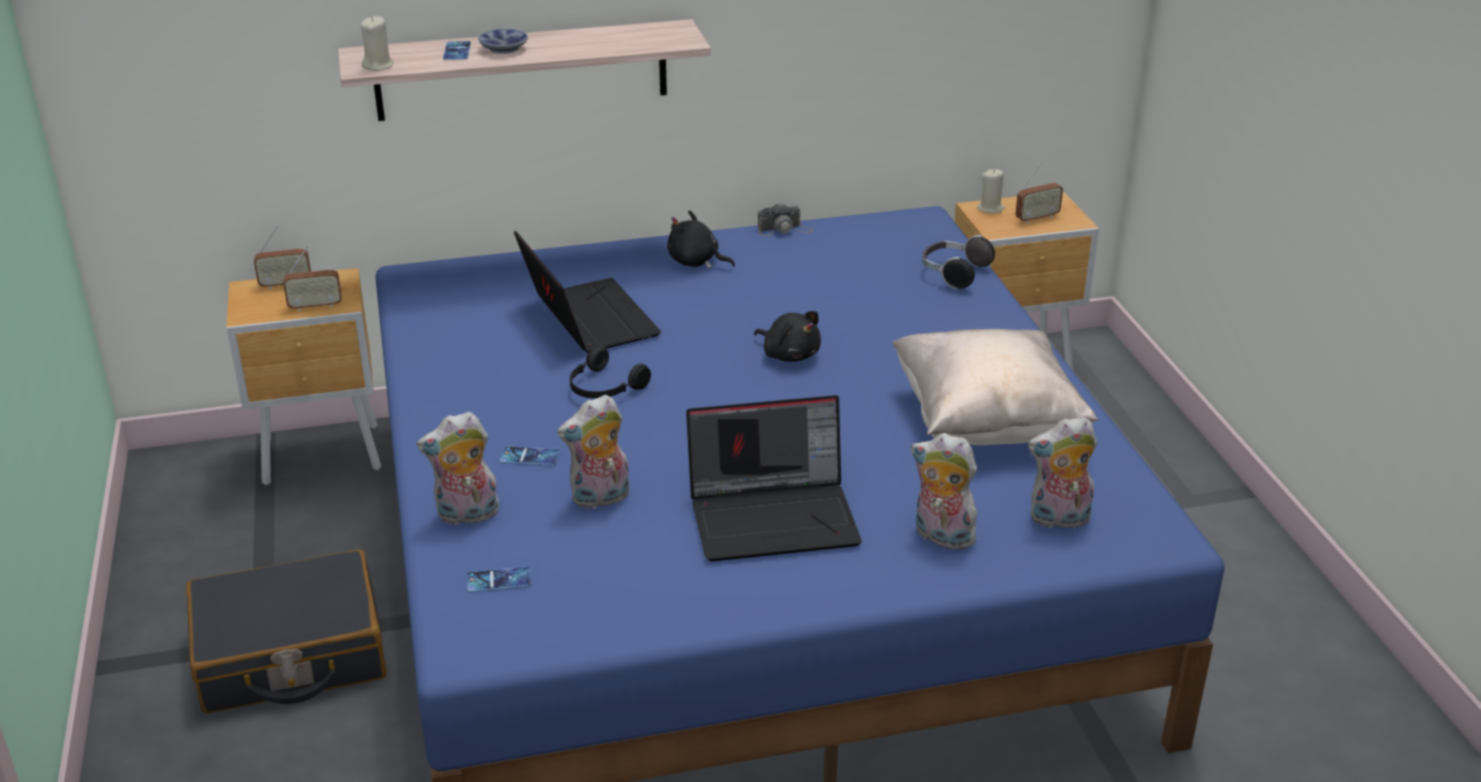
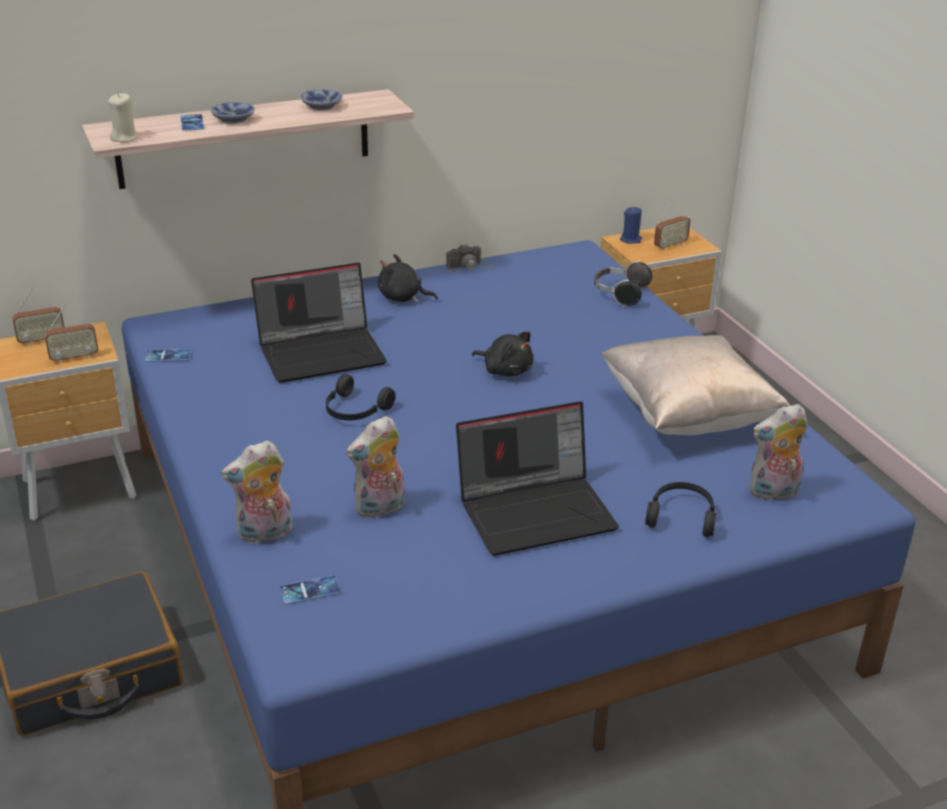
camera: 10 degrees left, 0 degrees up
phone [499,447,560,465] -> phone moved to [145,349,191,362]
laptop [514,230,661,353] -> laptop turned 105 degrees clockwise [251,263,387,383]
plush toy [911,433,983,550] -> black headphones [645,482,717,537]
beige candle [977,169,1005,213] -> blue candle [620,207,642,244]
none -> bowl [300,89,343,110]

